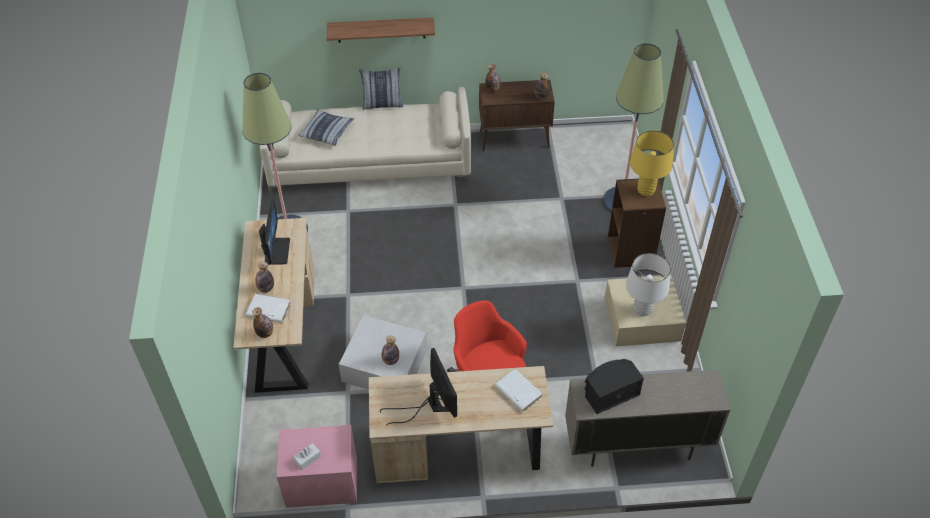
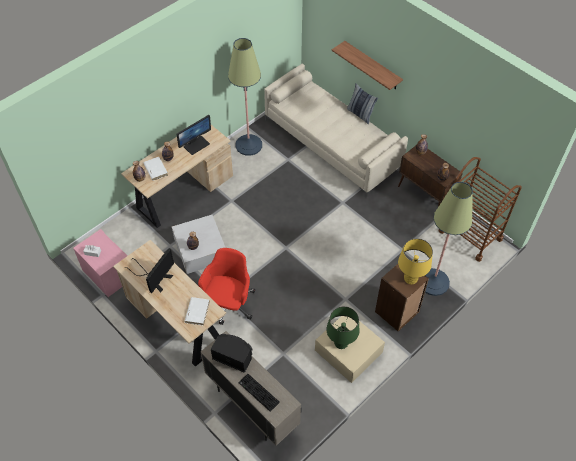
camera: 50 degrees right, 5 degrees up
pillow [298,109,354,146] -> none
white table lamp [626,253,671,317] -> green table lamp [326,306,359,349]
none -> keyboard [239,374,280,412]
none -> brown cart [438,157,522,262]

